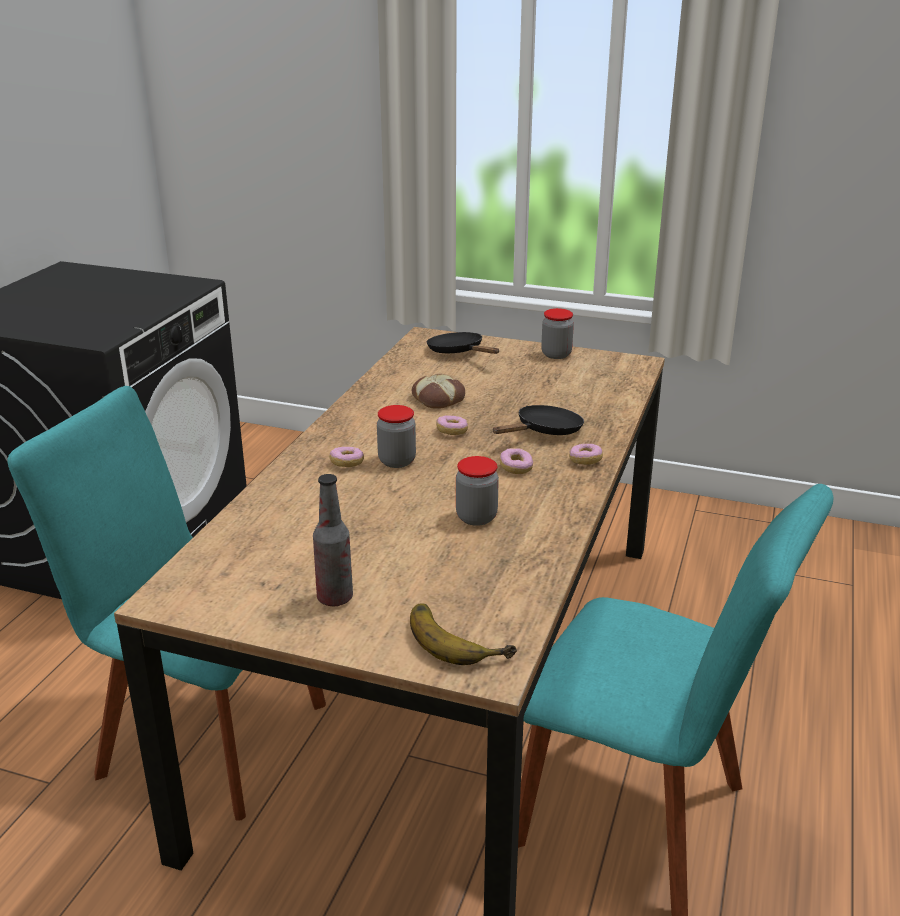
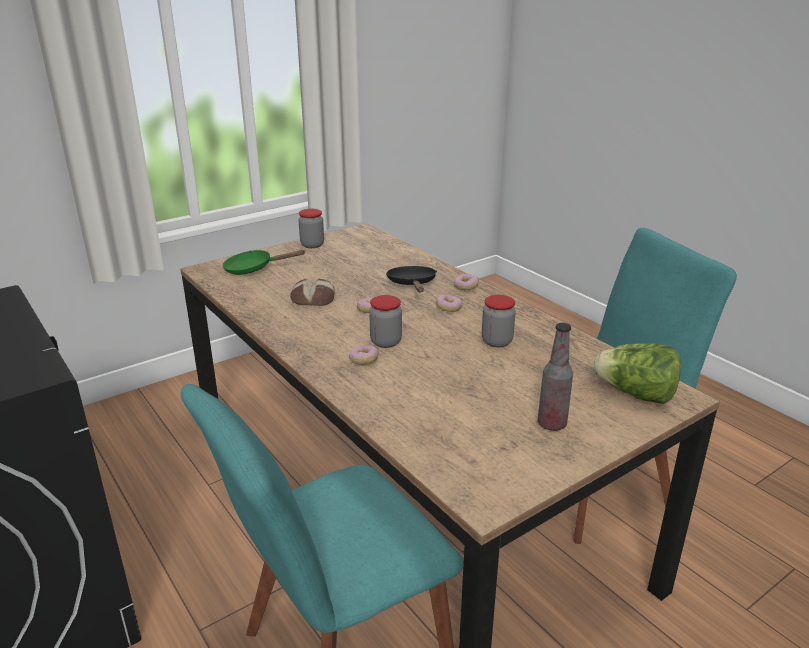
camera: 55 degrees left, 0 degrees up
banana [410,603,517,665] -> lettuce [594,343,681,404]
black frying pan [427,332,499,354] -> green frying pan [222,250,306,275]

